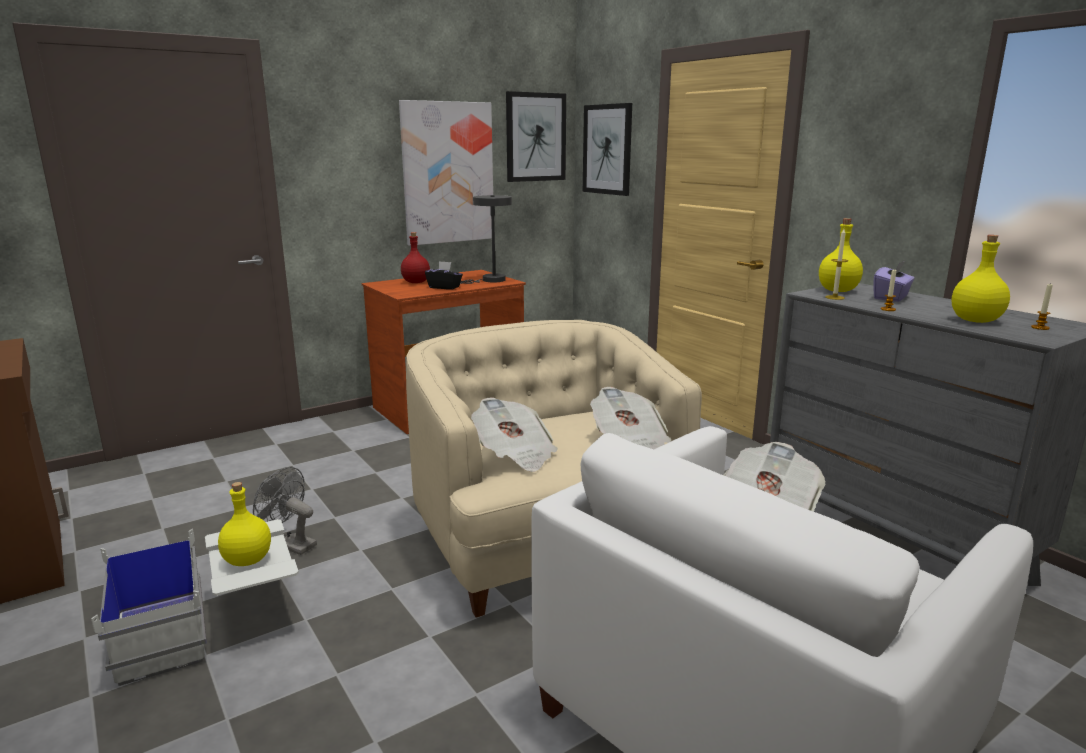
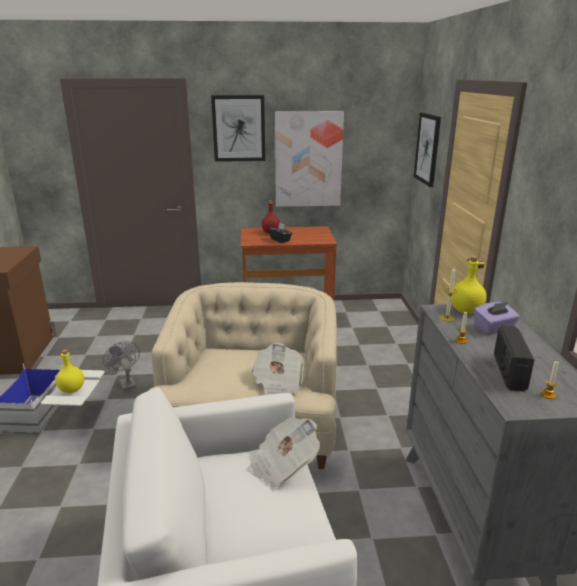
camera: 30 degrees right, 5 degrees up
grey table lamp [460,195,512,284] -> none
newspaper [471,397,558,472] -> none
picture [506,91,566,182] -> picture moved to [211,95,265,162]
yellow bottle [951,235,1010,323] -> radio [494,325,534,392]

